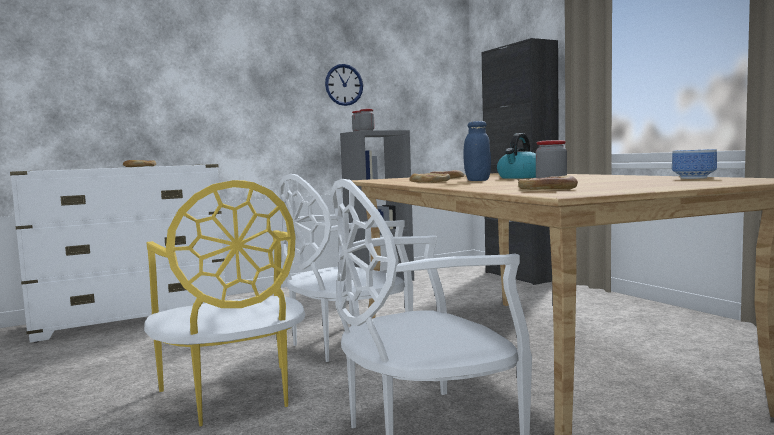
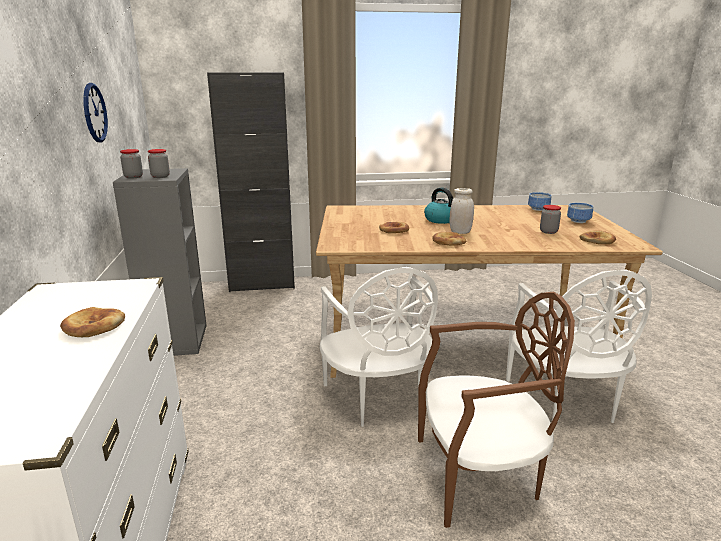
camera: 70 degrees left, 15 degrees up
yellow chair [144,180,305,426] -> brown chair [418,292,575,528]
blue jar [463,121,491,181] -> white jar [449,188,474,234]
none -> bowl [567,203,593,223]

